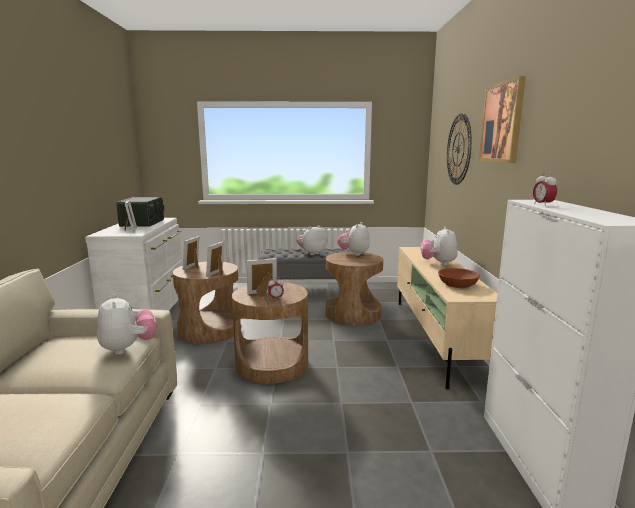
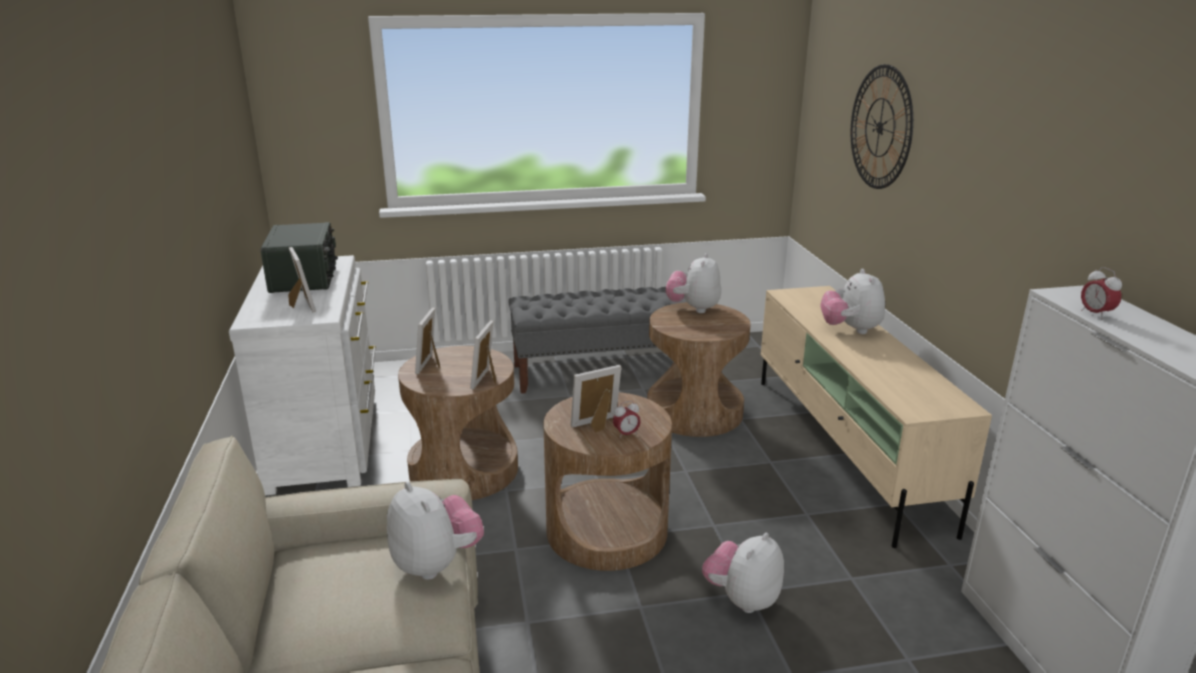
camera: 10 degrees left, 10 degrees up
plush toy [297,225,327,255] -> plush toy moved to [702,533,784,613]
brown bowl [438,268,480,288] -> none
picture [479,76,526,163] -> none

